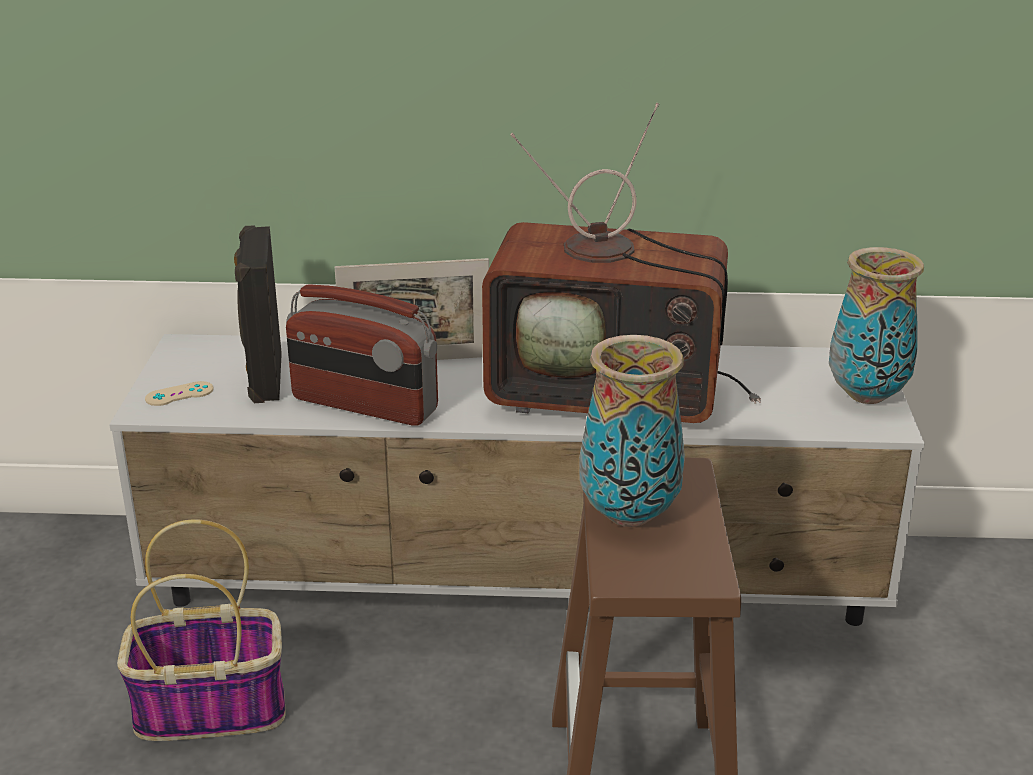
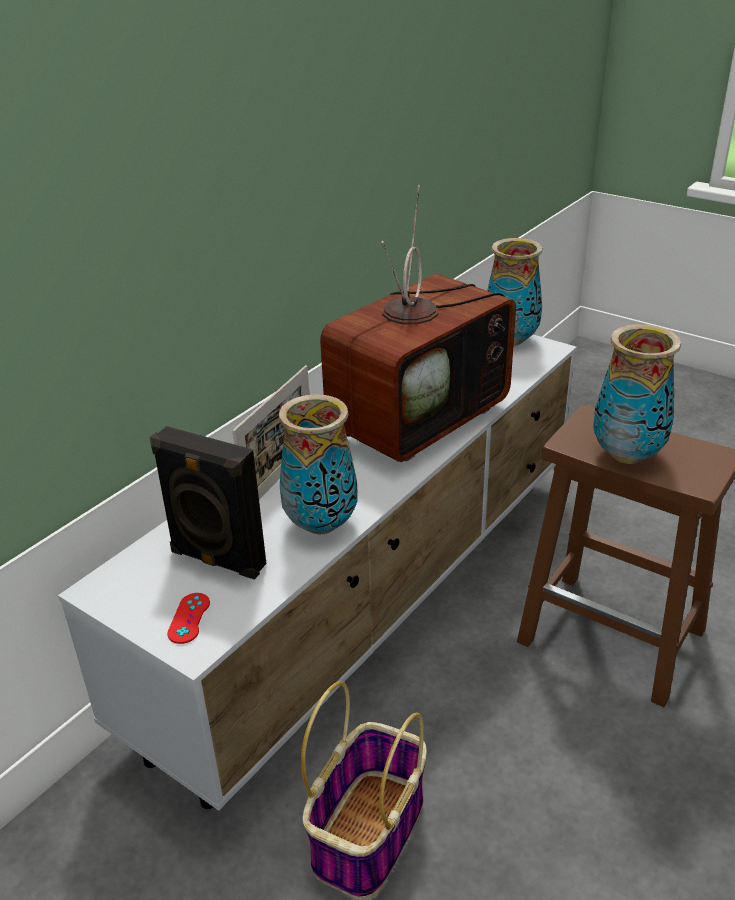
camera: 55 degrees left, 5 degrees up
beige game controller [145,381,214,406] -> red game controller [167,593,210,644]
radio [286,284,438,426] -> vase [279,394,357,534]

